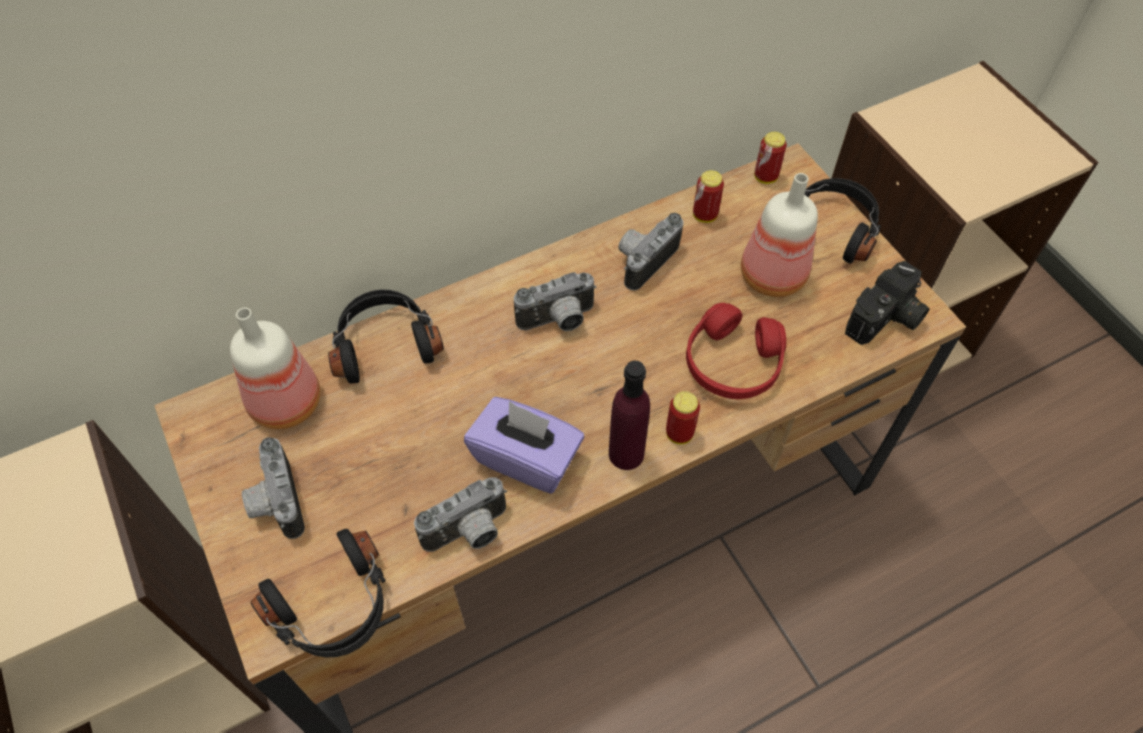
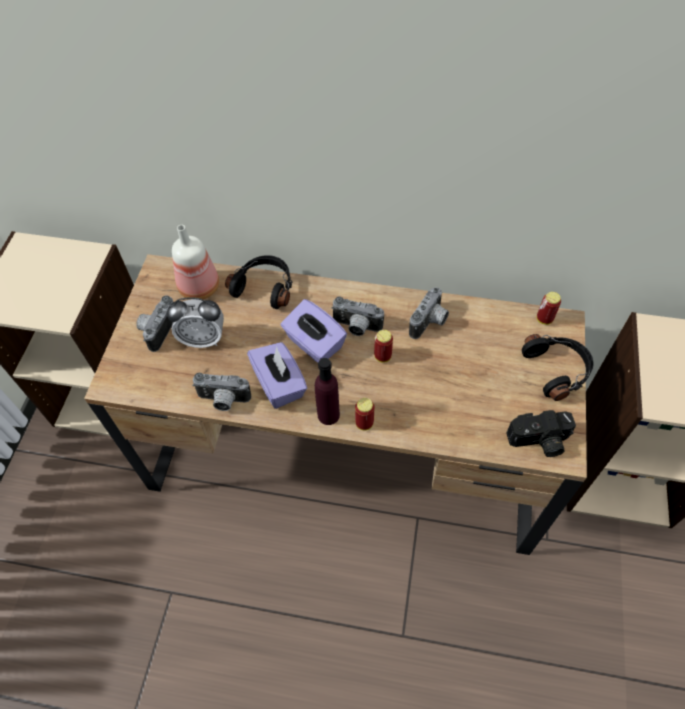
camera: 40 degrees right, 0 degrees up
black headphones [250,529,386,657] -> none
camera [618,213,683,290] -> camera turned 135 degrees clockwise [409,288,449,339]
red headphones [686,303,786,399] -> none
can [693,170,724,223] -> can moved to [374,330,393,363]
bottle [741,173,818,297] -> none
none -> alarm clock [167,297,224,348]
none -> purple tissue box [280,299,347,363]

